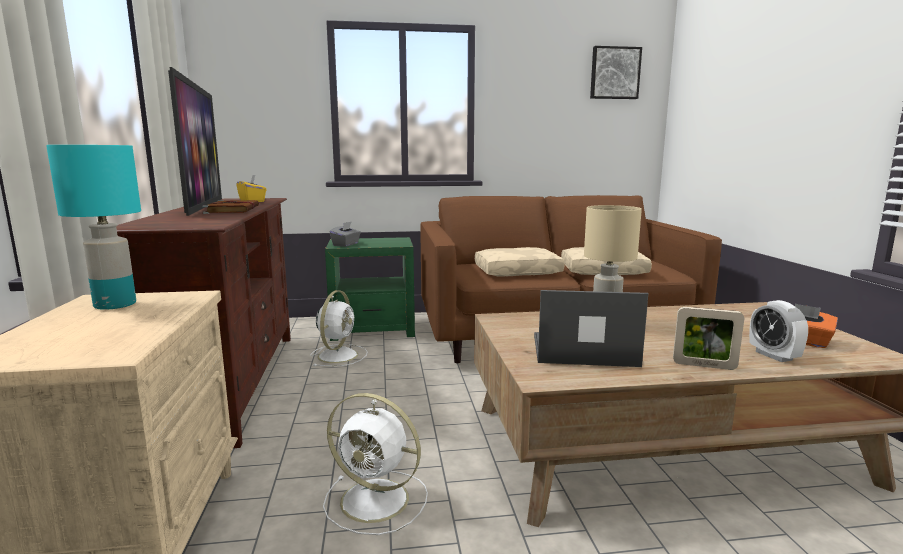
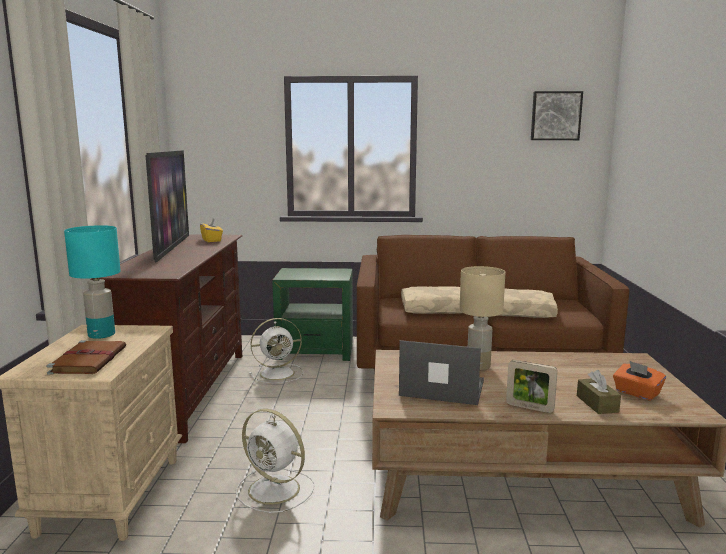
camera: 10 degrees right, 0 degrees up
brown book [202,200,259,214] -> brown book moved to [46,340,126,374]
white fan [311,290,368,366] -> white fan turned 45 degrees clockwise [249,318,304,383]
grey tissue box [330,221,361,247] -> none
alarm clock [749,300,808,362] -> brown tissue box [577,370,621,414]

